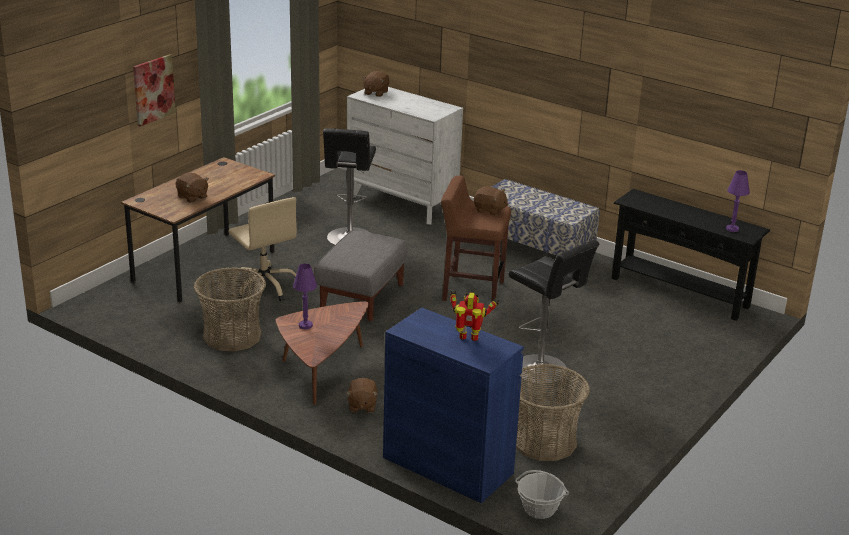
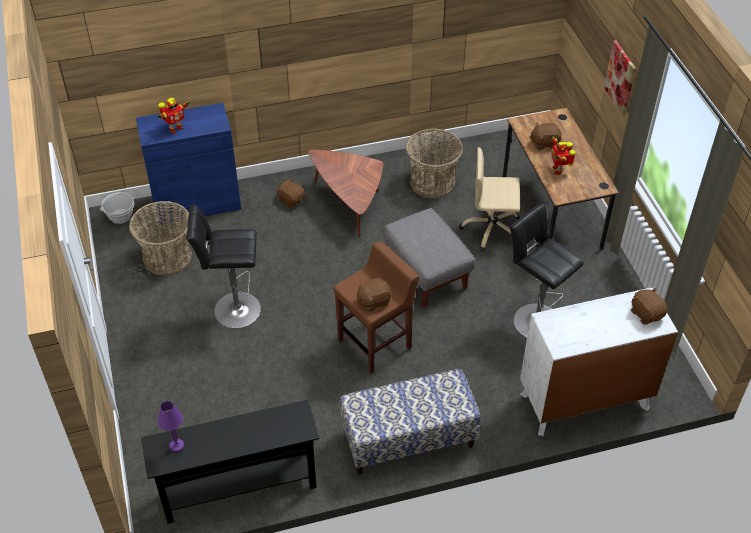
camera: 130 degrees right, 20 degrees up
purple table lamp [293,264,317,329] -> none
none -> toy robot [550,134,576,175]

